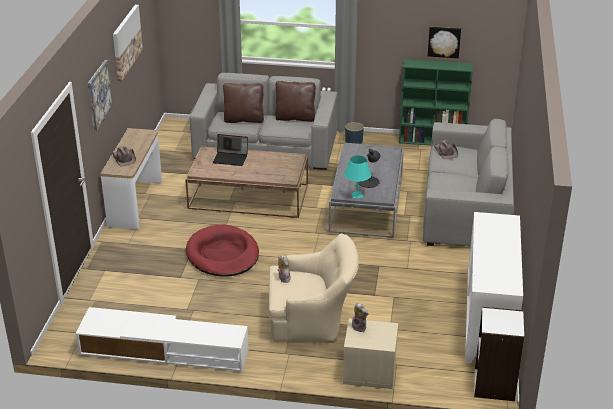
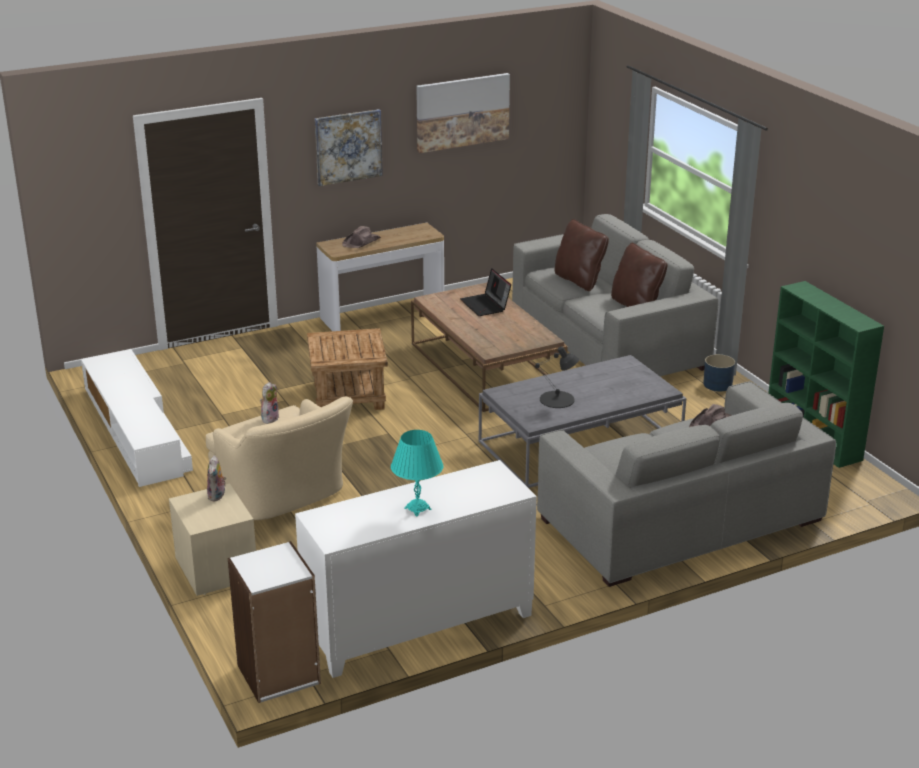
camera: 55 degrees right, 5 degrees down
red dog bed [186,224,259,276] -> brown side table [307,328,388,410]
turquoise table lamp [344,156,371,199] -> turquoise table lamp moved to [391,430,443,516]
picture [428,27,461,58] -> none

